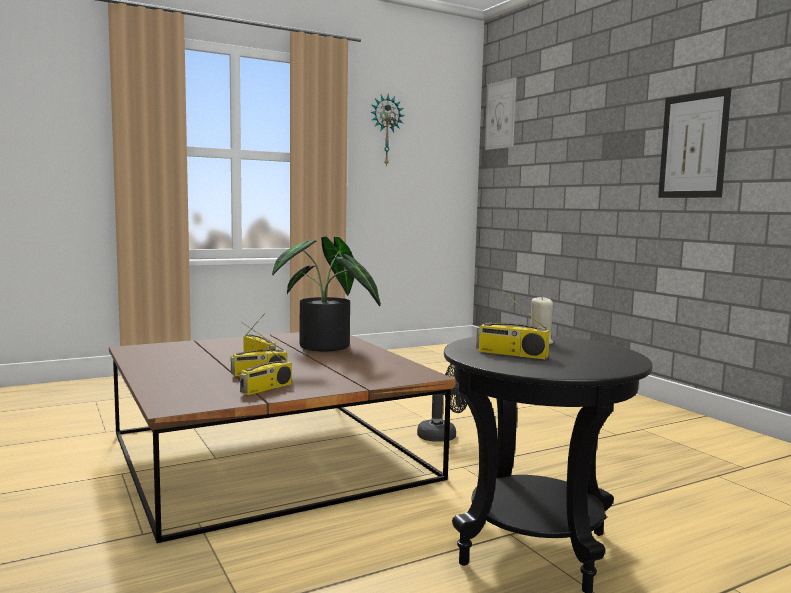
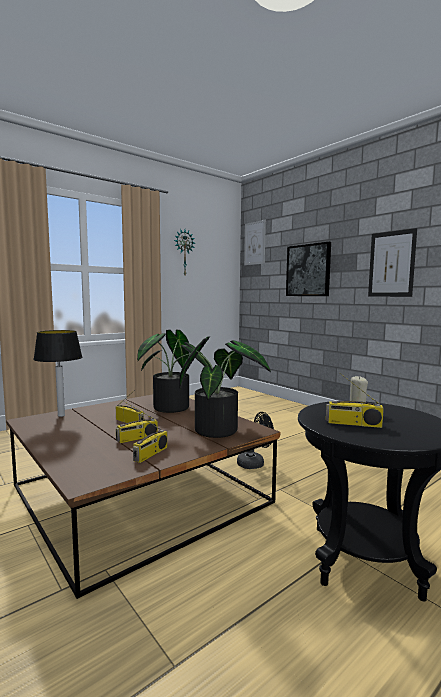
camera: 10 degrees left, 0 degrees up
none -> table lamp [33,330,82,417]
none -> potted plant [179,336,271,438]
none -> picture [286,242,331,296]

